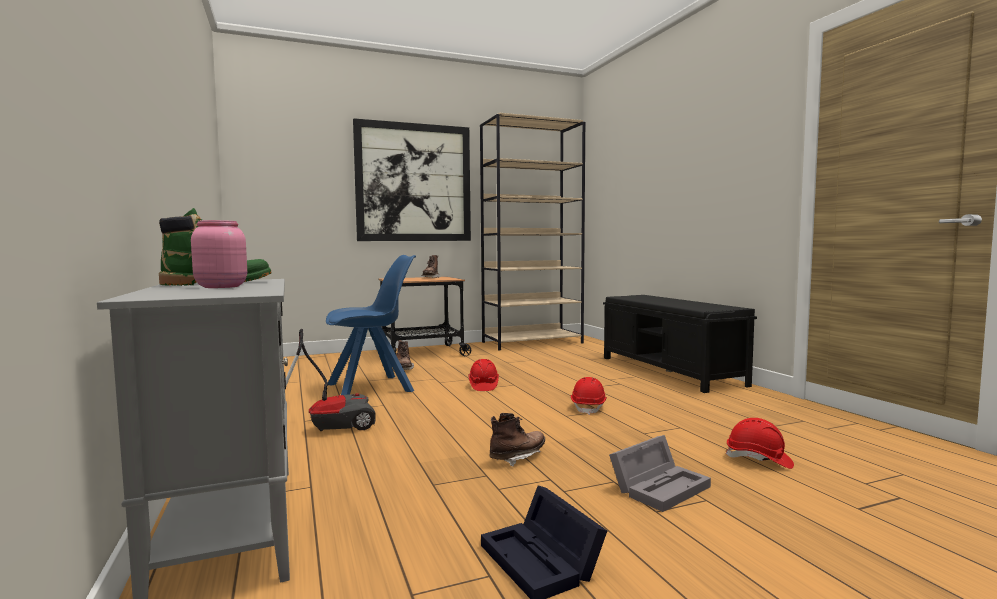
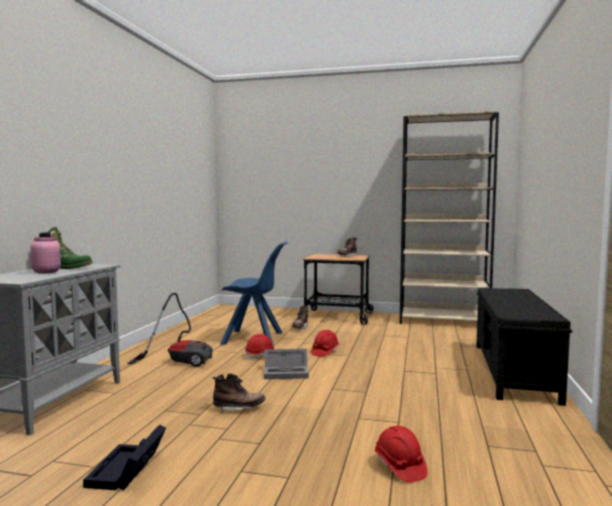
camera: 35 degrees right, 0 degrees up
picture [353,118,471,241] -> none
red hard hat [571,377,607,415] -> red hard hat moved to [245,334,274,360]
grey storage box [609,435,711,512] -> grey storage box moved to [264,349,309,379]

